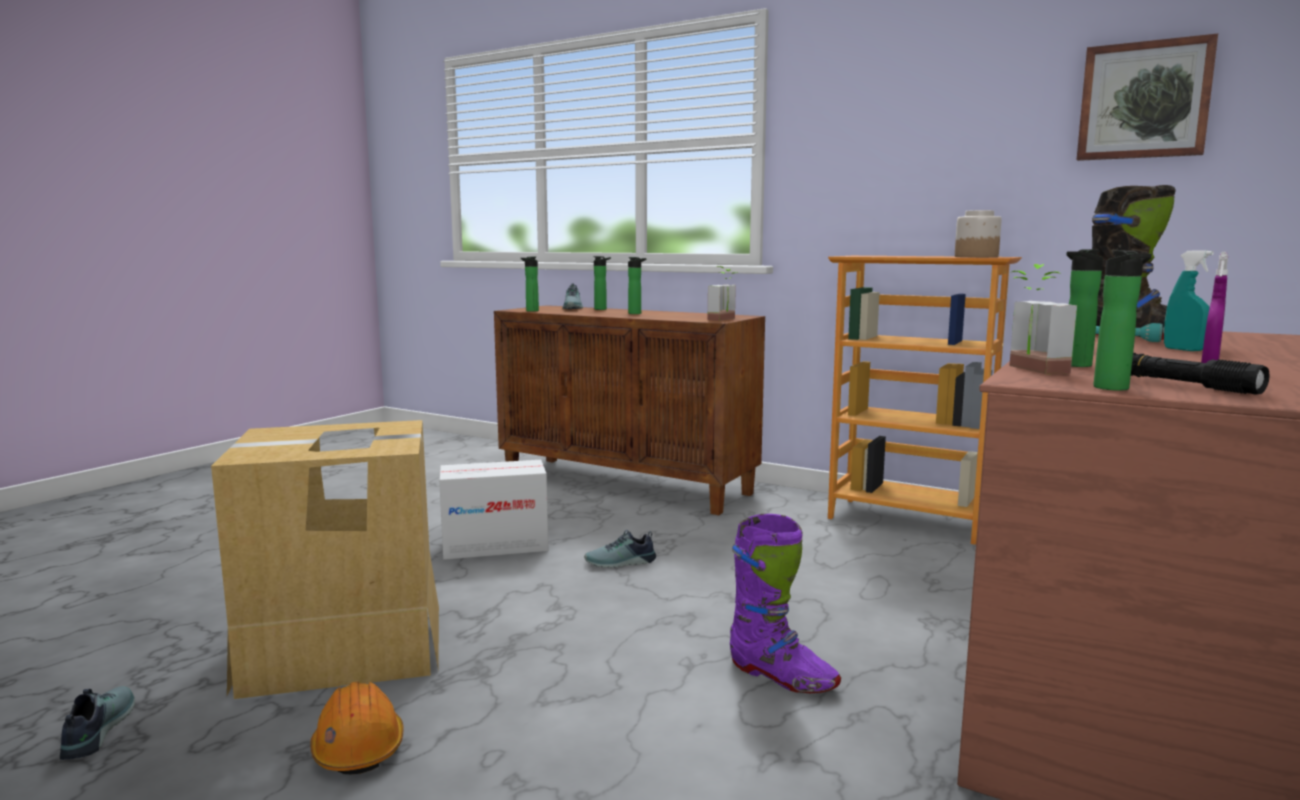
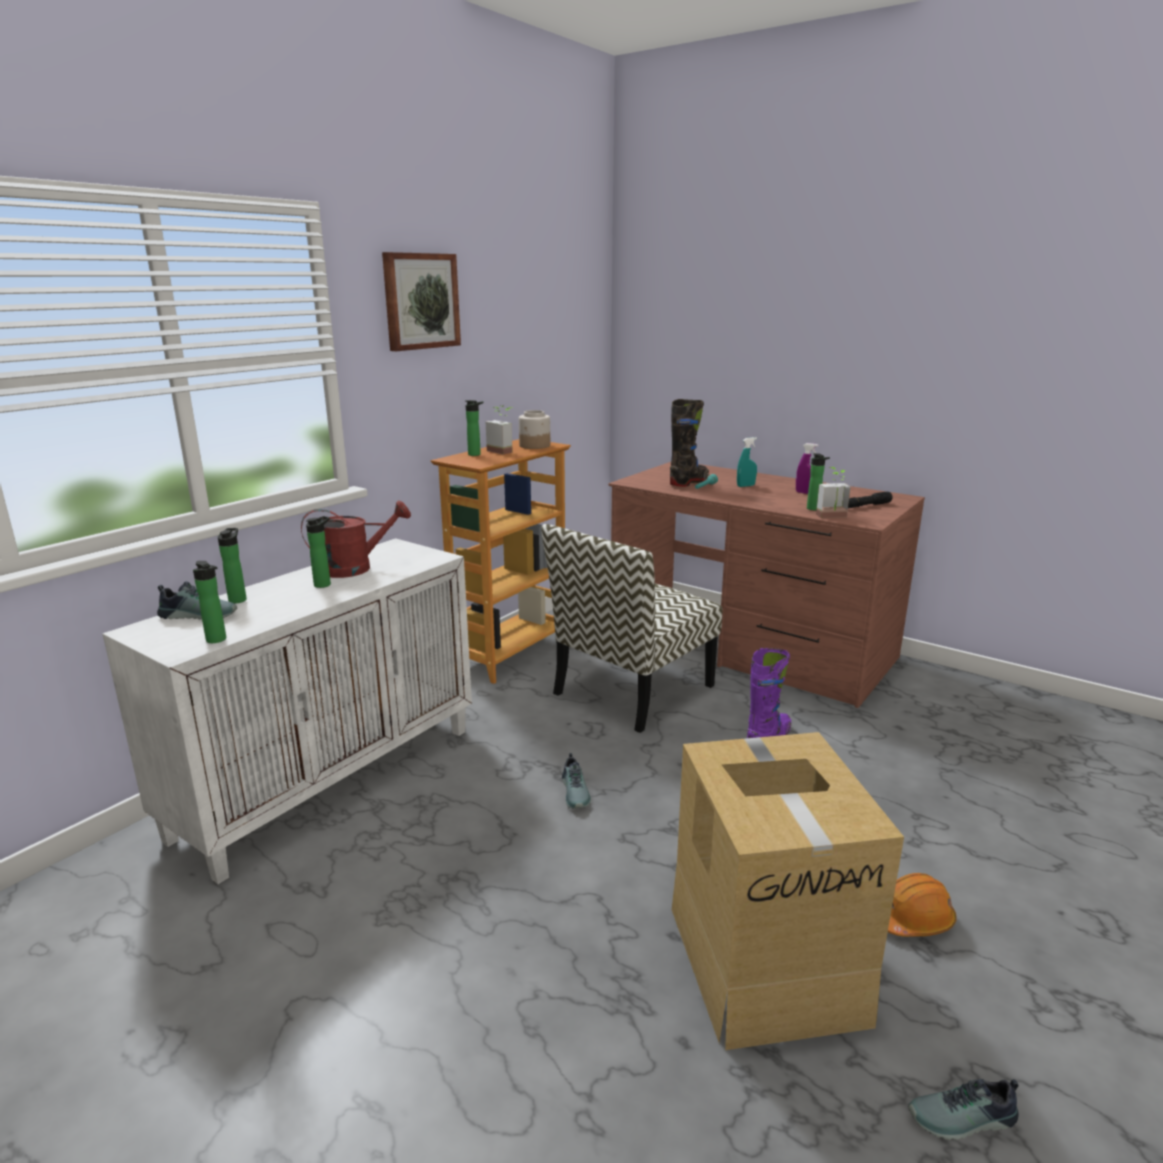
camera: 85 degrees left, 10 degrees up
cardboard box [439,460,548,560] -> none
brown cabinet [494,305,765,515] -> white cabinet [102,538,472,884]
potted plant [708,266,738,321] -> potted plant moved to [486,405,513,455]
picture [1077,34,1218,161] -> picture moved to [382,252,461,351]
bottle [1094,251,1152,391] -> bottle moved to [465,400,484,456]
none -> red watering can [301,501,411,578]
none -> chair [541,524,722,733]

